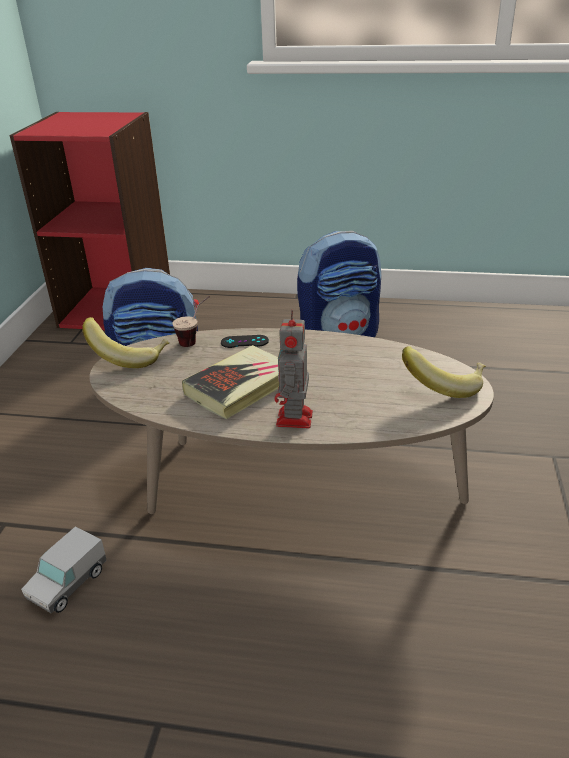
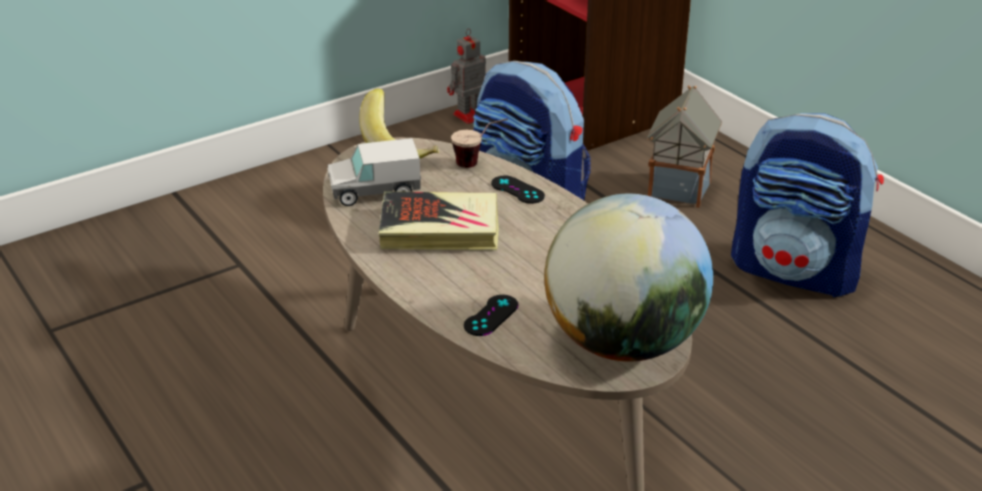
camera: 45 degrees right, 0 degrees up
toy truck [21,526,106,613] -> toy truck moved to [327,138,421,206]
toy robot [275,310,313,429] -> toy robot moved to [447,28,486,124]
banana [402,346,486,398] -> globe [544,194,713,362]
none -> black game controller [464,295,518,336]
none -> toy house [647,85,722,208]

